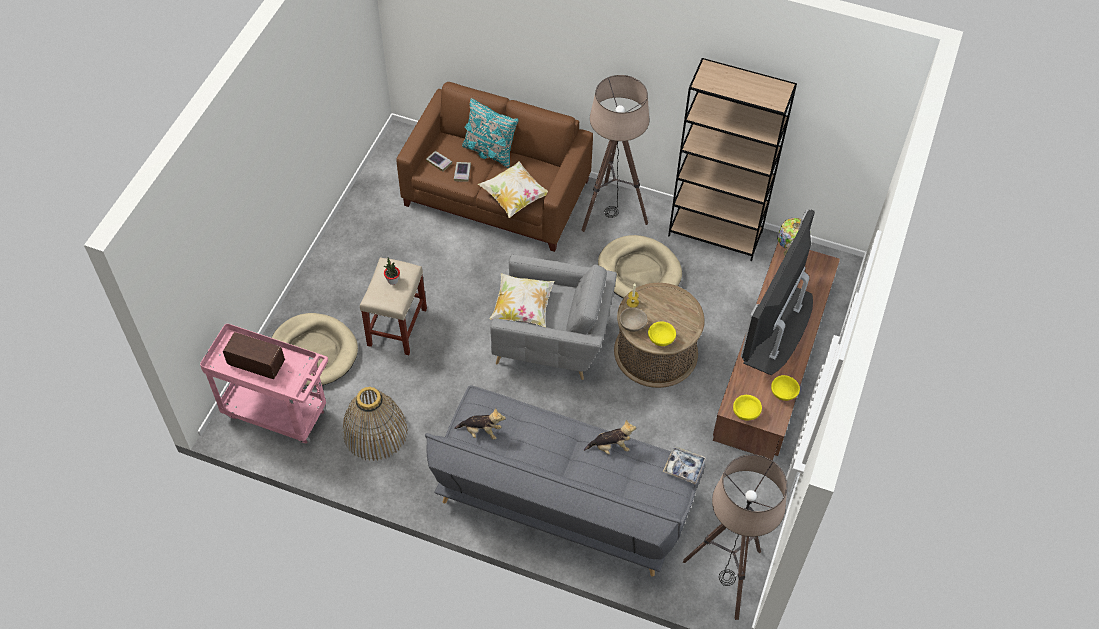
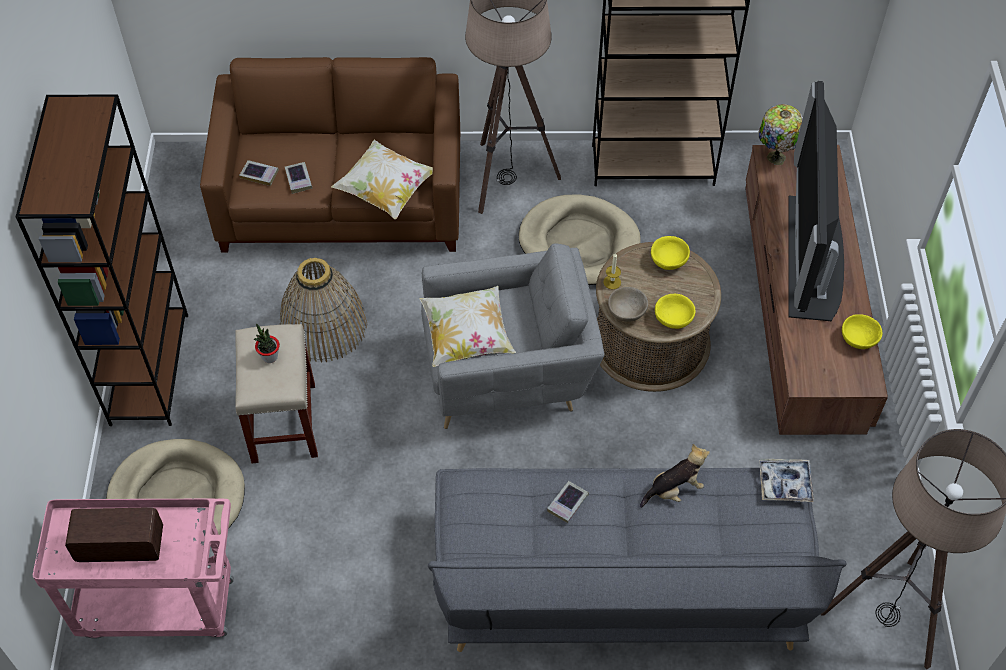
camera: 20 degrees left, 0 degrees up
basket [343,387,408,461] -> basket moved to [280,258,367,362]
plush toy [454,408,506,440] -> none
turquoise pillow [462,98,519,168] -> none
yellow bowl [733,395,762,420] -> yellow bowl moved to [651,236,690,270]
none -> brown bookcase [16,95,188,426]
none -> book [547,481,589,523]

